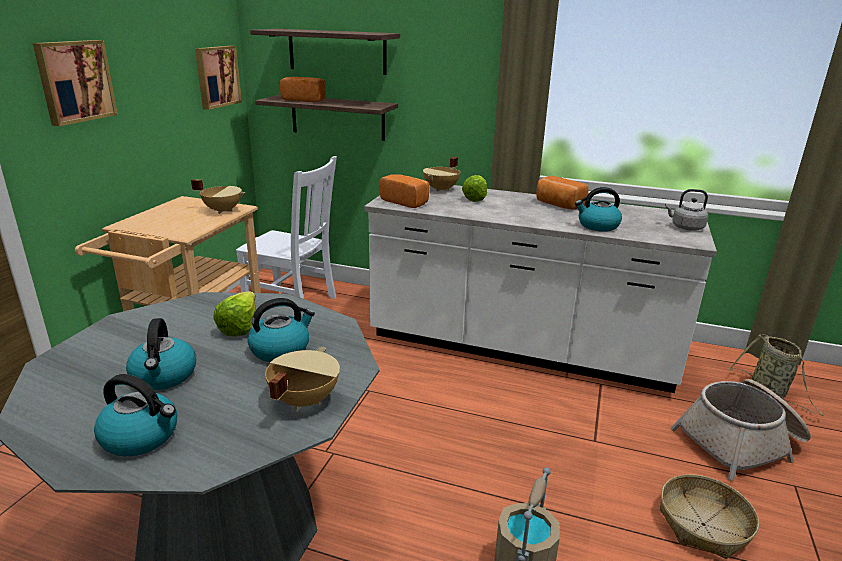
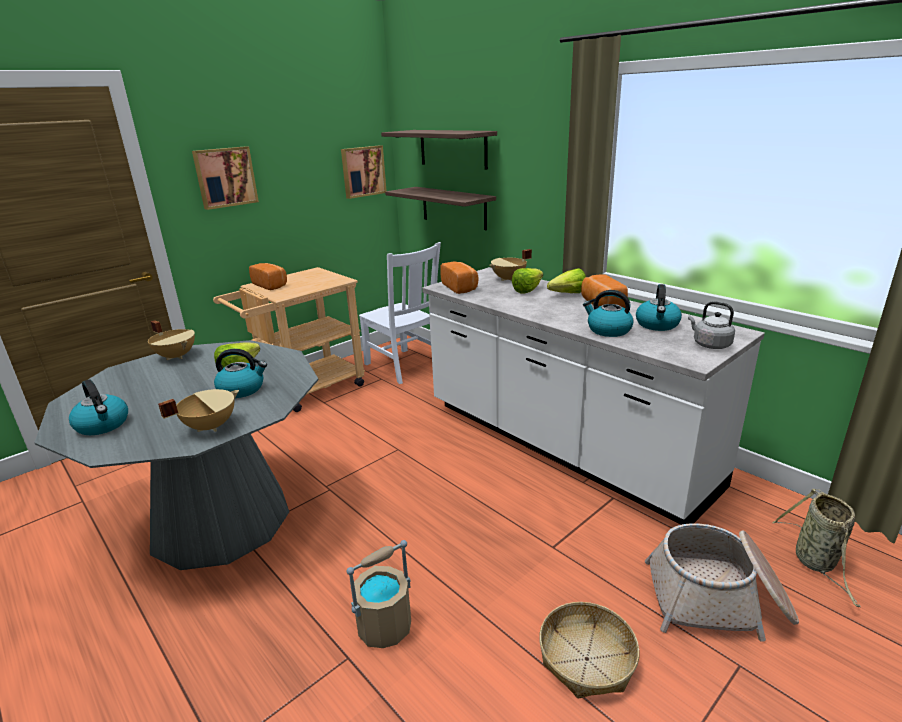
camera: 30 degrees right, 0 degrees up
kettle [126,318,196,390] -> kettle moved to [636,284,682,331]
beige cooking pot [191,179,245,214] -> beige cooking pot moved to [148,320,195,360]
bread [280,77,326,102] -> bread moved to [249,263,287,290]
none -> lettuce [547,268,586,293]

